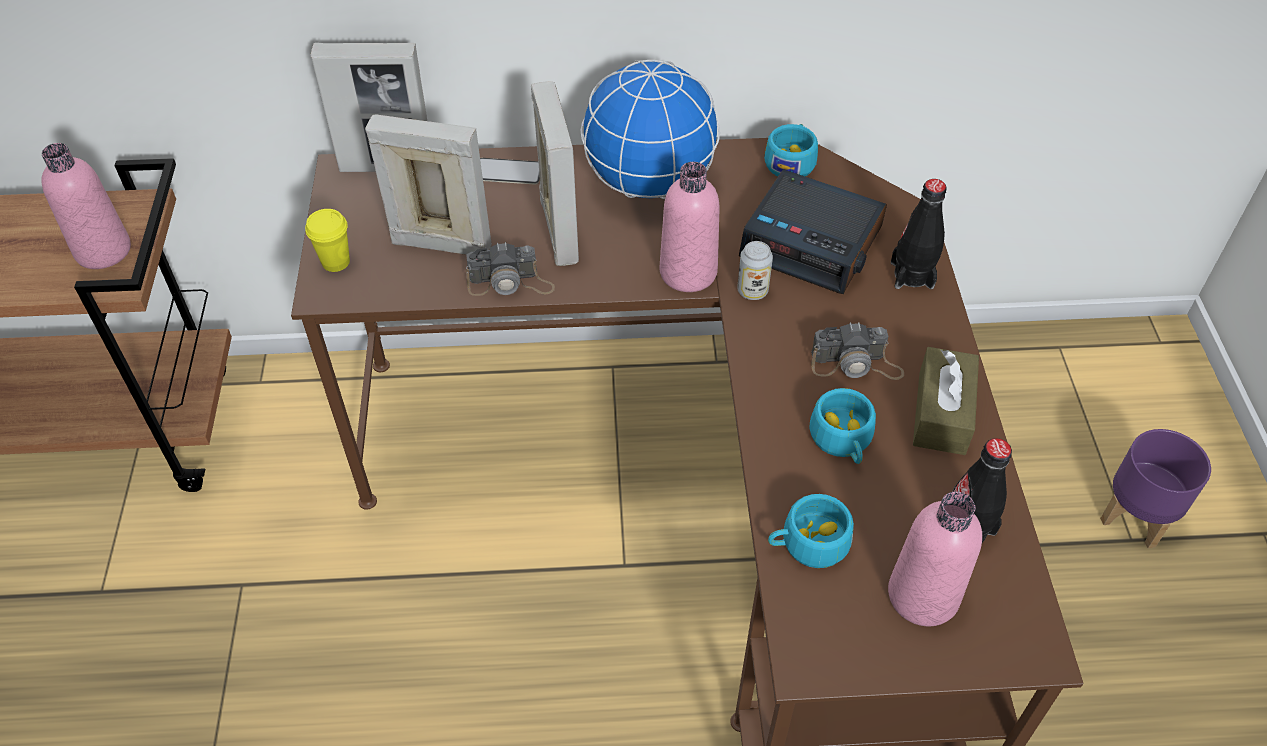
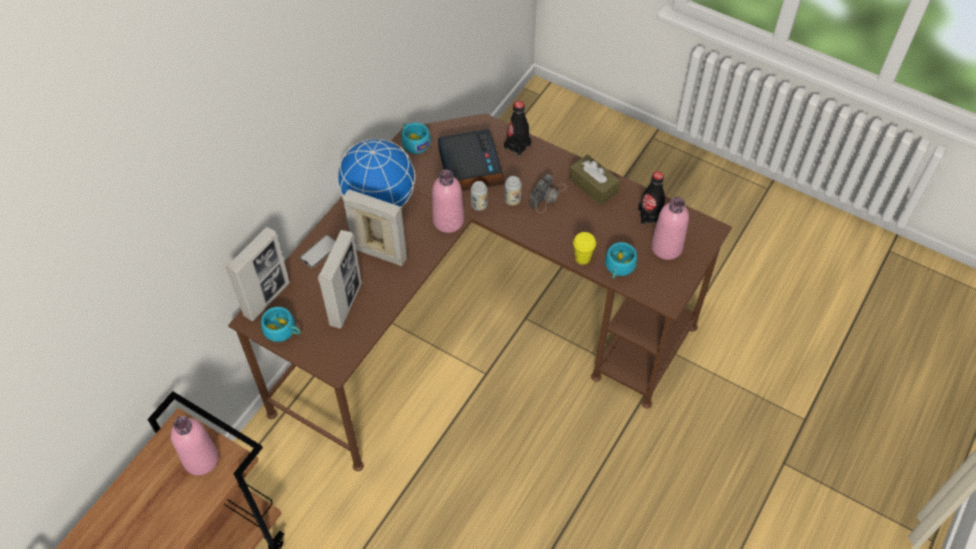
camera: 55 degrees left, 5 degrees up
yellow cup [305,209,350,272] -> yellow cup moved to [573,232,596,265]
picture frame [365,114,492,255] -> picture frame turned 150 degrees clockwise [318,230,362,329]
camera [466,242,555,296] -> none
alarm clock [739,169,887,294] -> alarm clock turned 75 degrees counterclockwise [438,129,505,191]
turquoise cup [809,388,876,464] -> turquoise cup moved to [261,307,301,342]
purple planter [1100,429,1211,548] -> none
none -> can [505,176,522,206]

